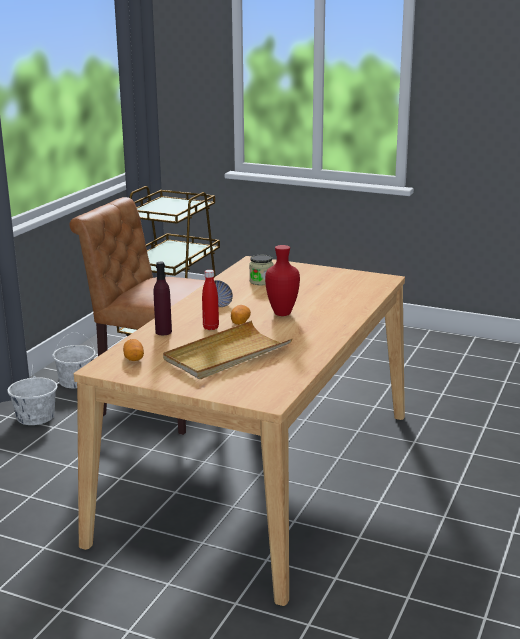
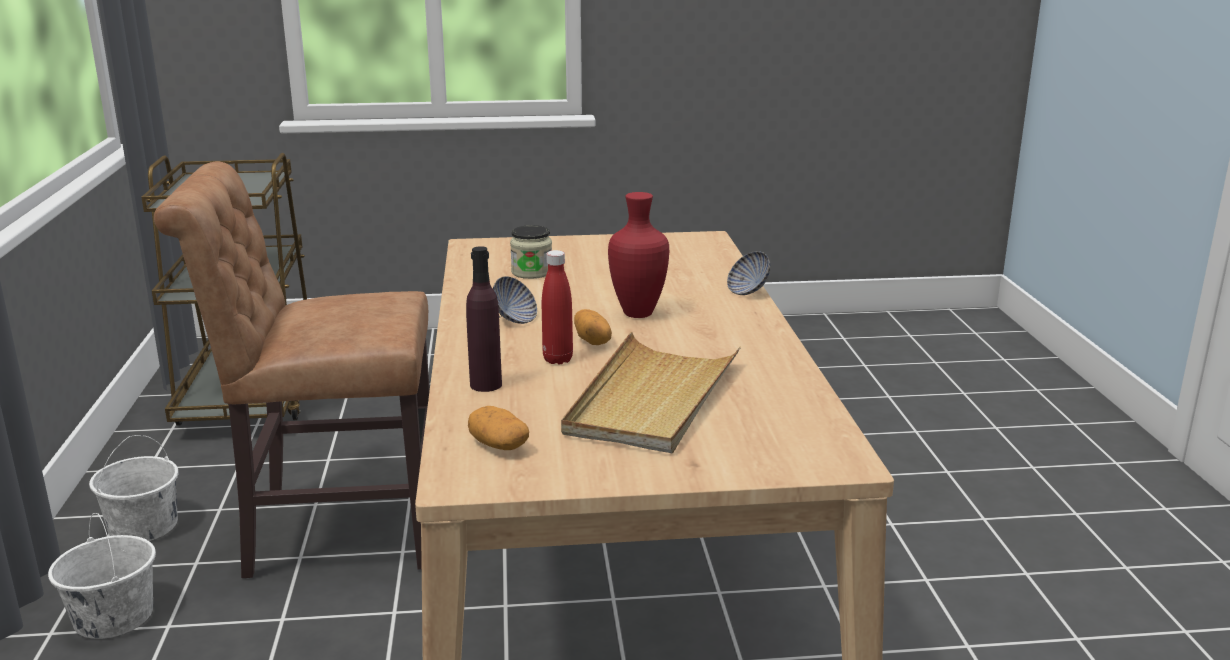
camera: 30 degrees left, 0 degrees up
none -> bowl [727,251,771,295]

